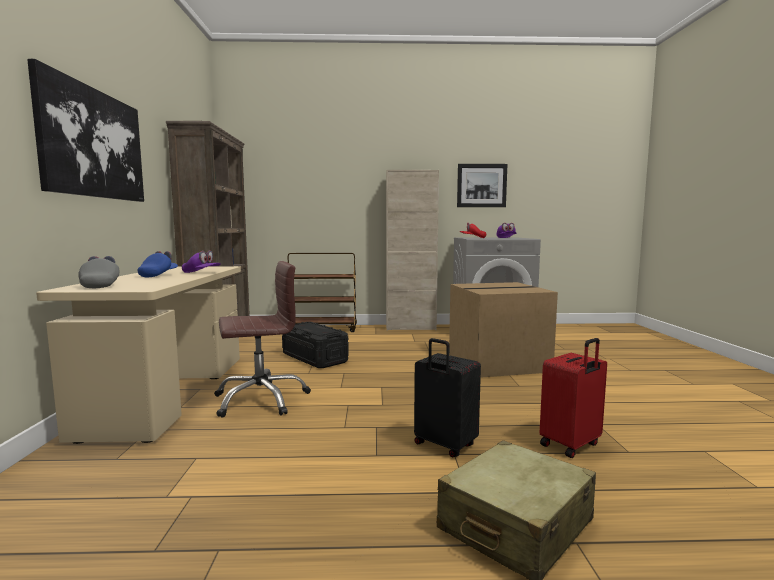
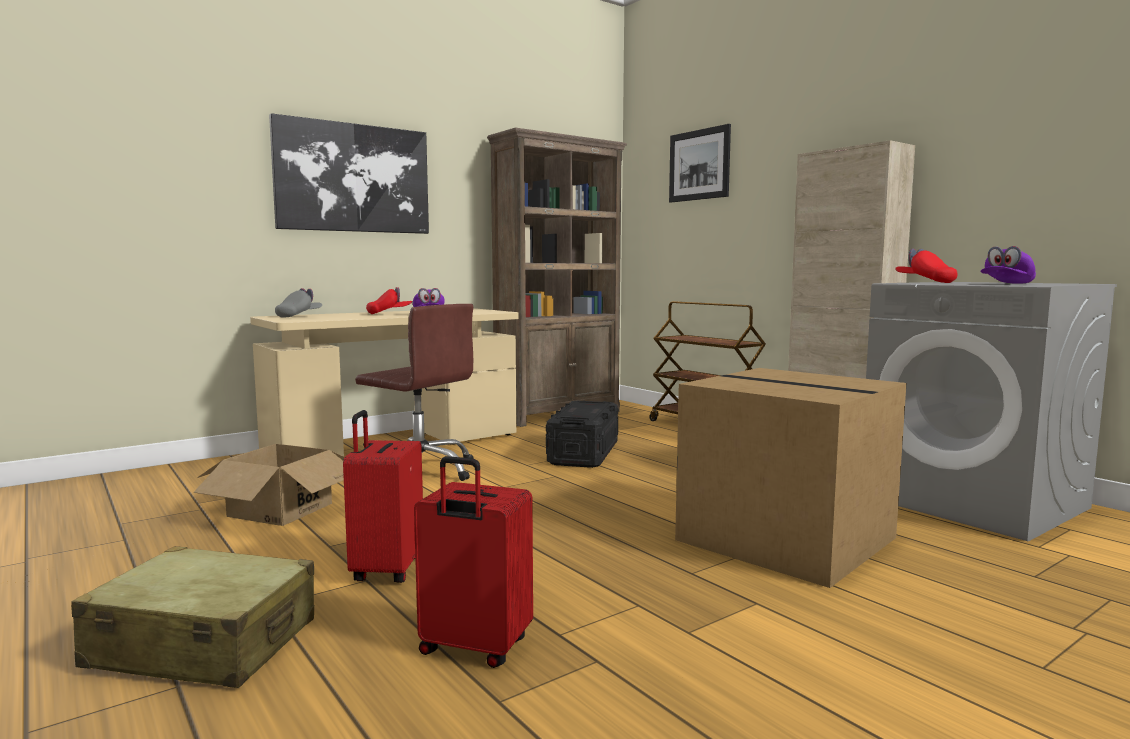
camera: 55 degrees right, 0 degrees up
blue cap [137,251,178,277] -> red cap [366,287,412,314]
black suitcase [414,338,481,457] -> red suitcase [343,410,423,583]
picture [457,164,507,207] -> picture moved to [669,124,731,203]
none -> cardboard box [194,444,345,526]

